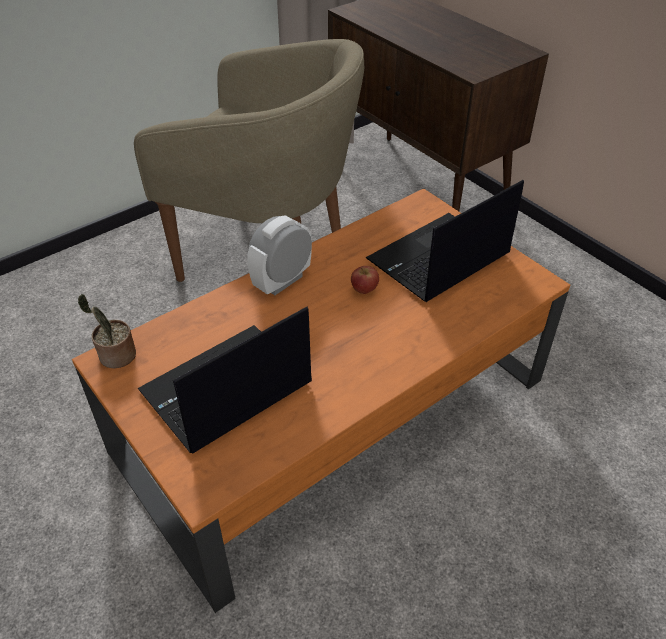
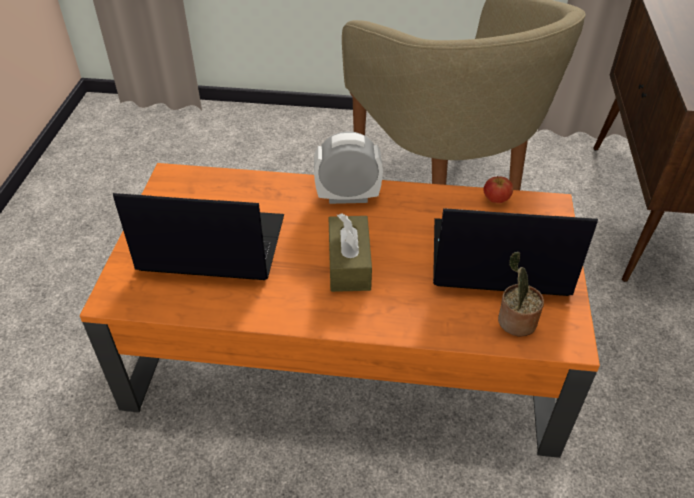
camera: 45 degrees right, 0 degrees up
potted plant [78,294,136,368] -> potted plant moved to [498,252,544,337]
apple [351,266,379,294] -> apple moved to [484,176,513,203]
none -> brown tissue box [329,213,372,292]

